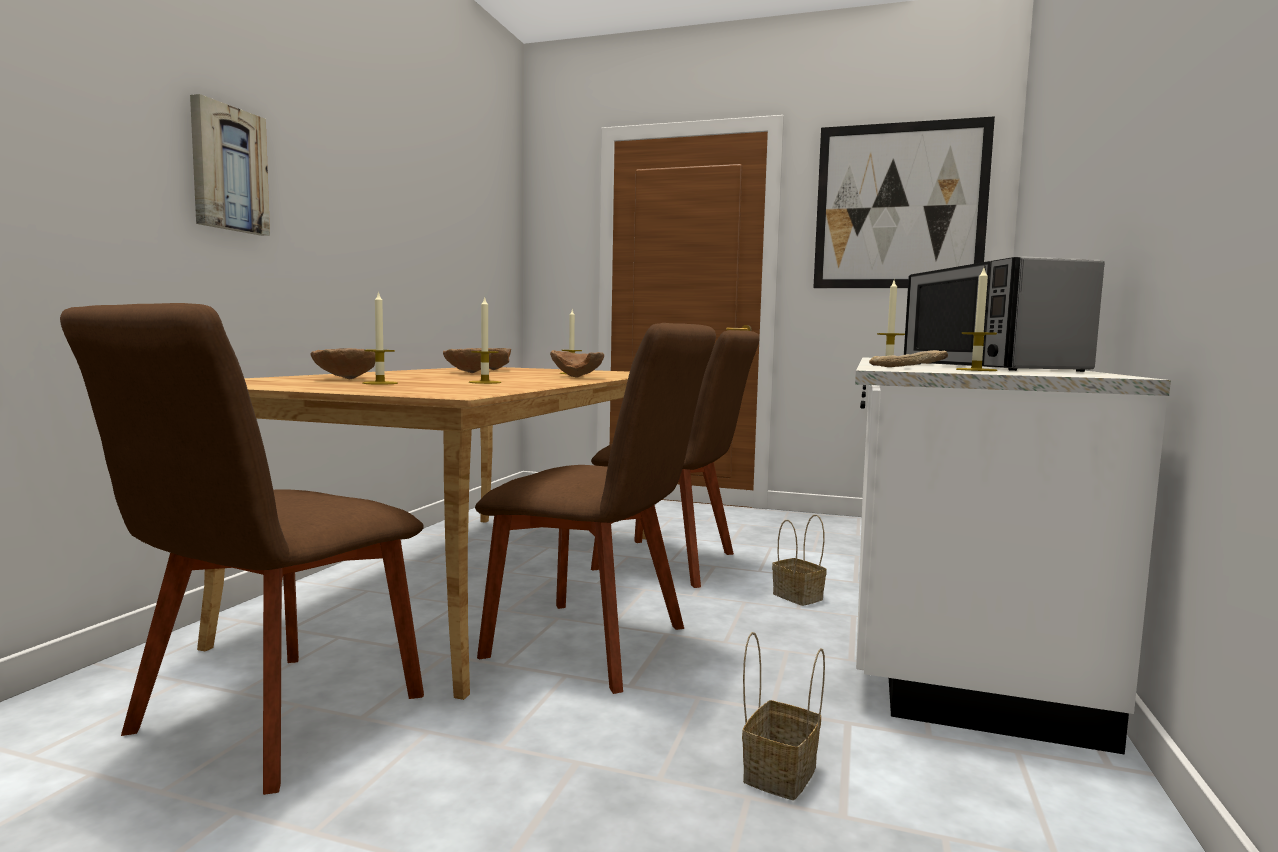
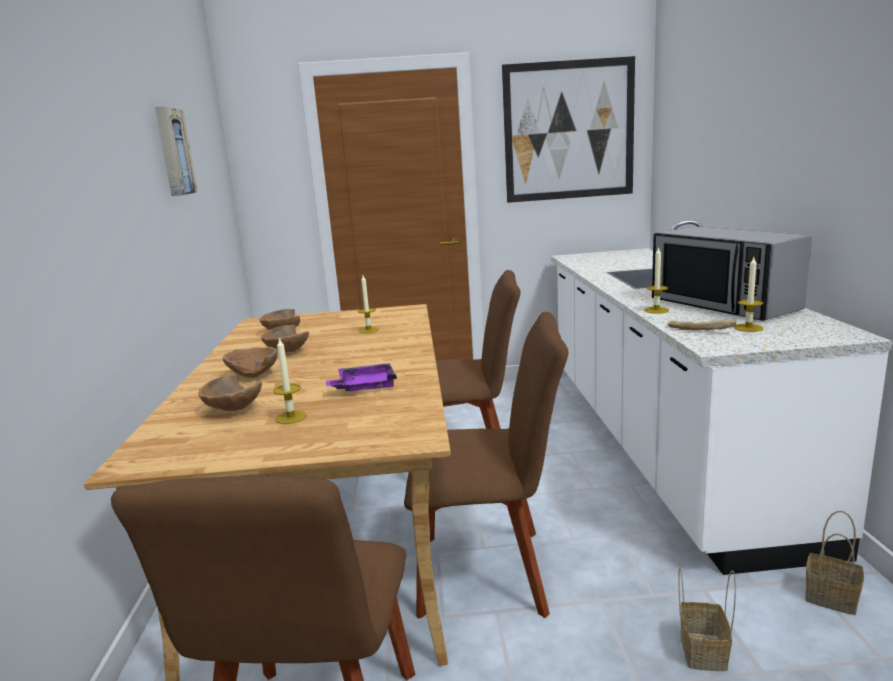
camera: 20 degrees left, 10 degrees up
picture [190,94,270,236] -> picture moved to [155,106,197,196]
candle [469,296,501,384] -> purple tray [326,363,397,392]
brown bowl [550,350,604,378] -> brown bowl moved to [223,347,278,378]
basket [772,515,827,606] -> basket moved to [805,511,864,615]

